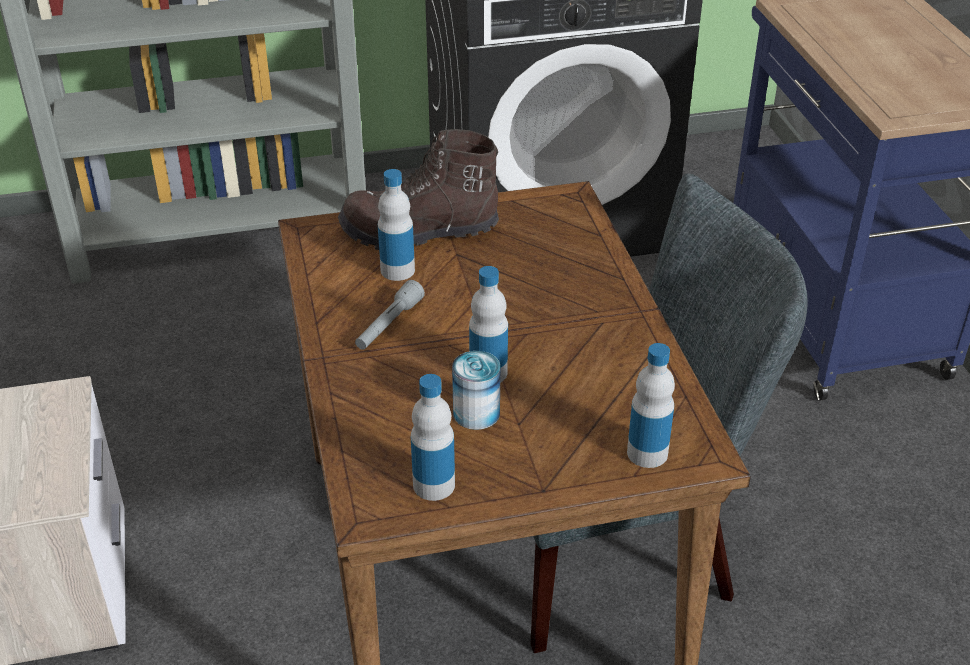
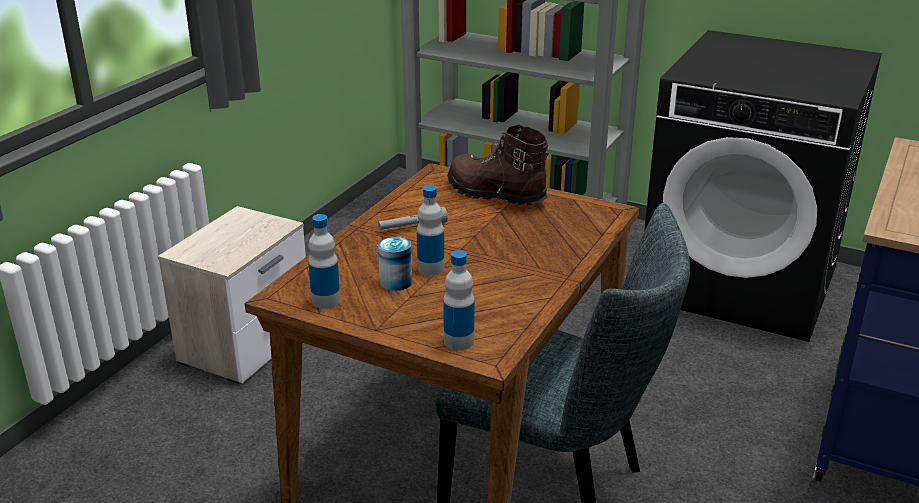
camera: 40 degrees right, 10 degrees down
bottle [378,169,415,281] -> none

